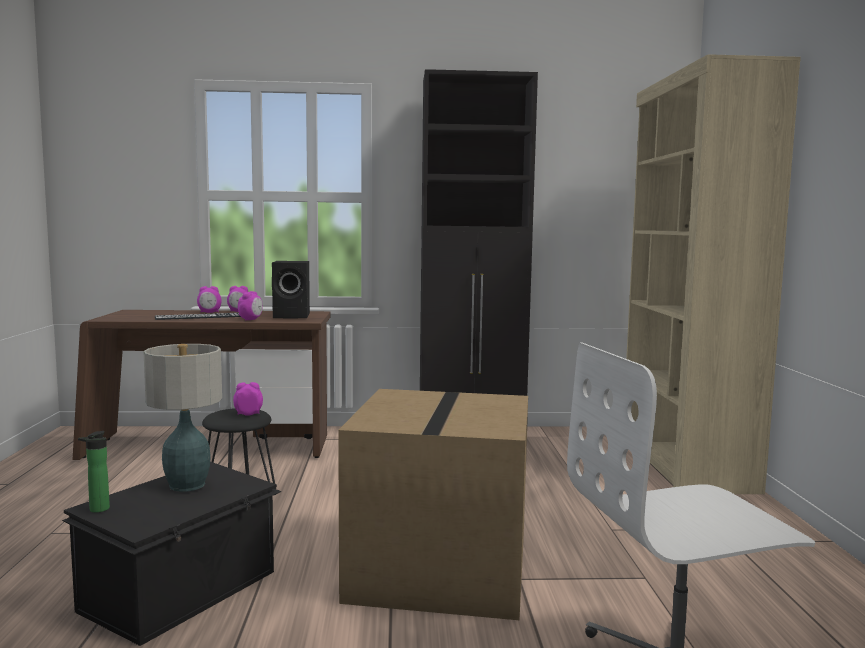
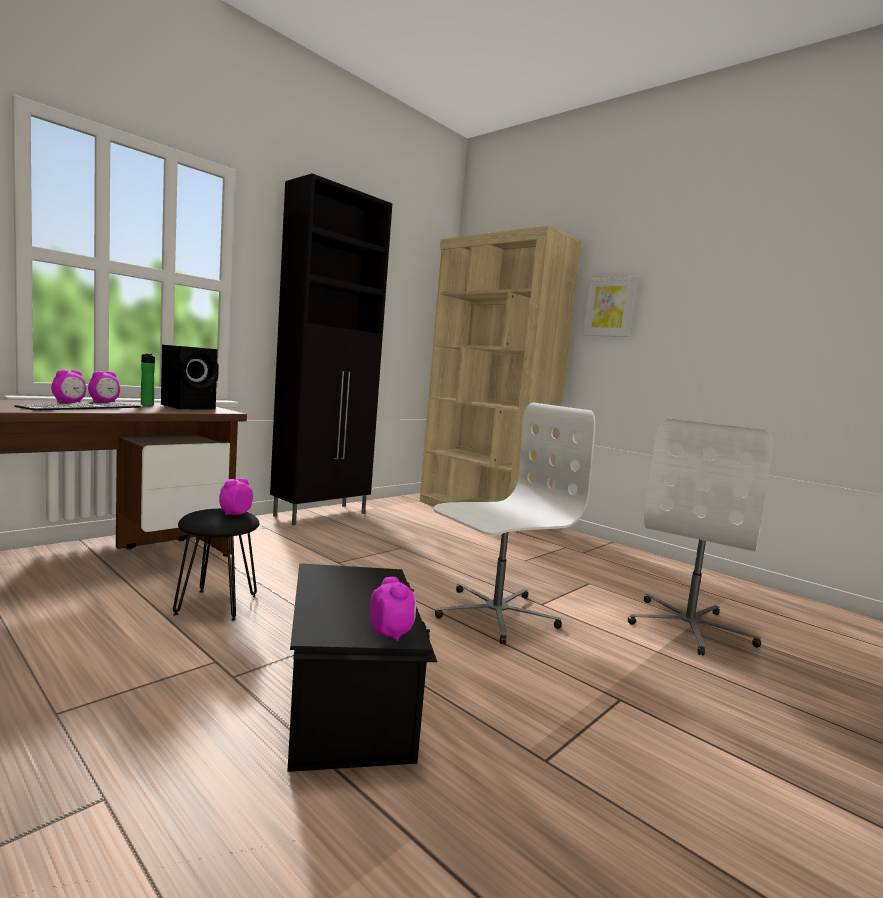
camera: 45 degrees left, 0 degrees up
bottle [78,431,110,513] -> bottle moved to [141,353,155,406]
table lamp [144,344,222,492] -> none
alarm clock [238,291,262,321] -> alarm clock moved to [370,577,416,642]
cardboard box [338,389,528,620] -> white office chair [434,403,595,644]
none -> picture [583,277,638,337]

